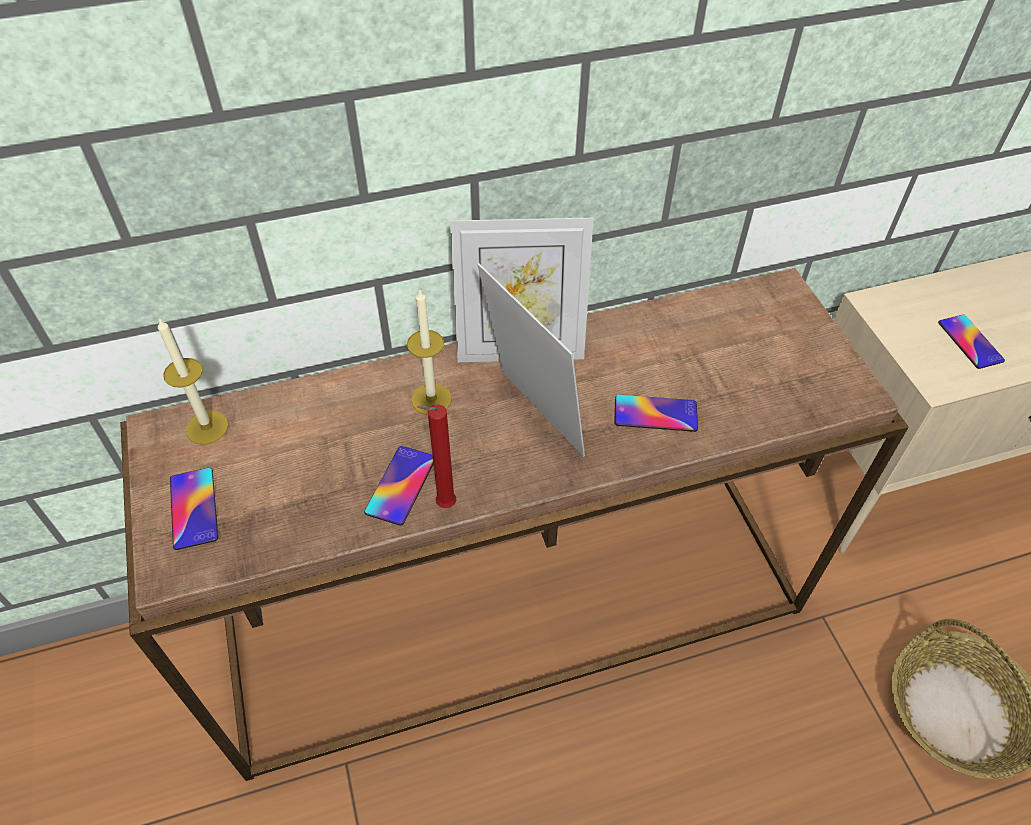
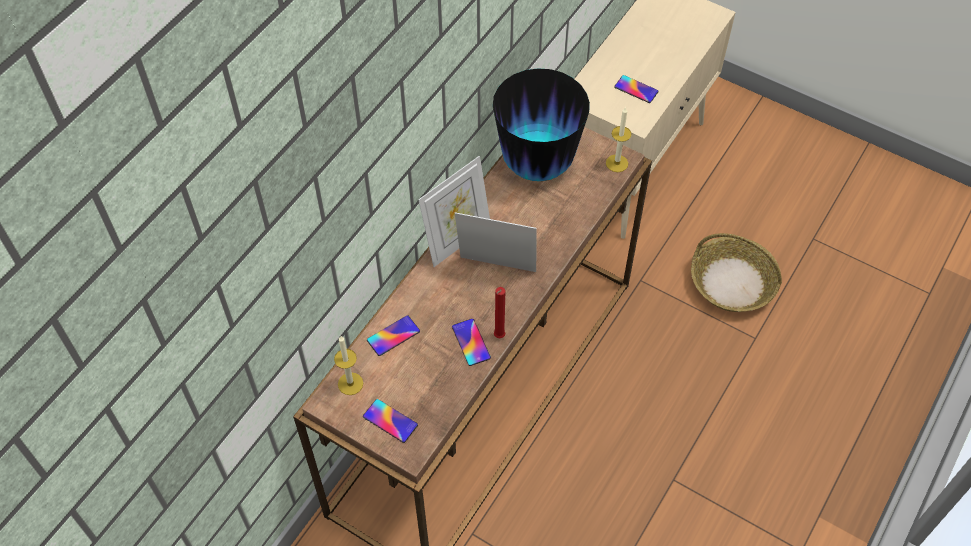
camera: 40 degrees left, 5 degrees up
candle [407,289,452,415] -> candle moved to [606,107,631,172]
phone [614,394,698,432] -> phone moved to [367,315,420,356]
none -> vase [493,68,590,181]

